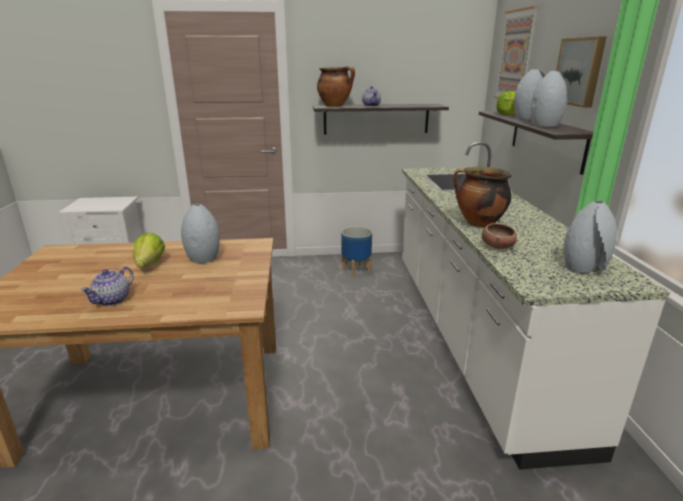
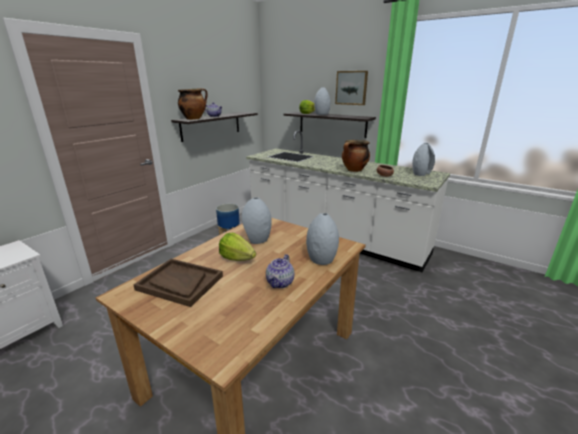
camera: 50 degrees left, 0 degrees up
teapot [80,267,134,306] -> teapot turned 45 degrees clockwise [266,254,294,288]
picture [494,6,538,98] -> none
grey vase [531,71,567,127] -> grey vase moved to [306,213,339,265]
none -> brown tray [134,259,223,307]

